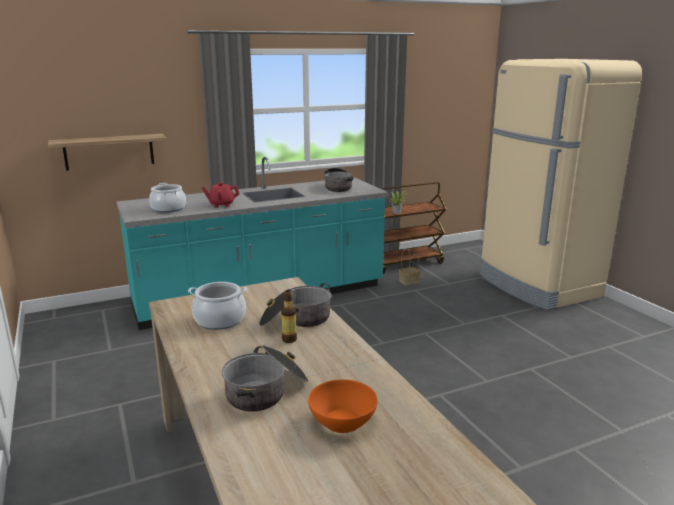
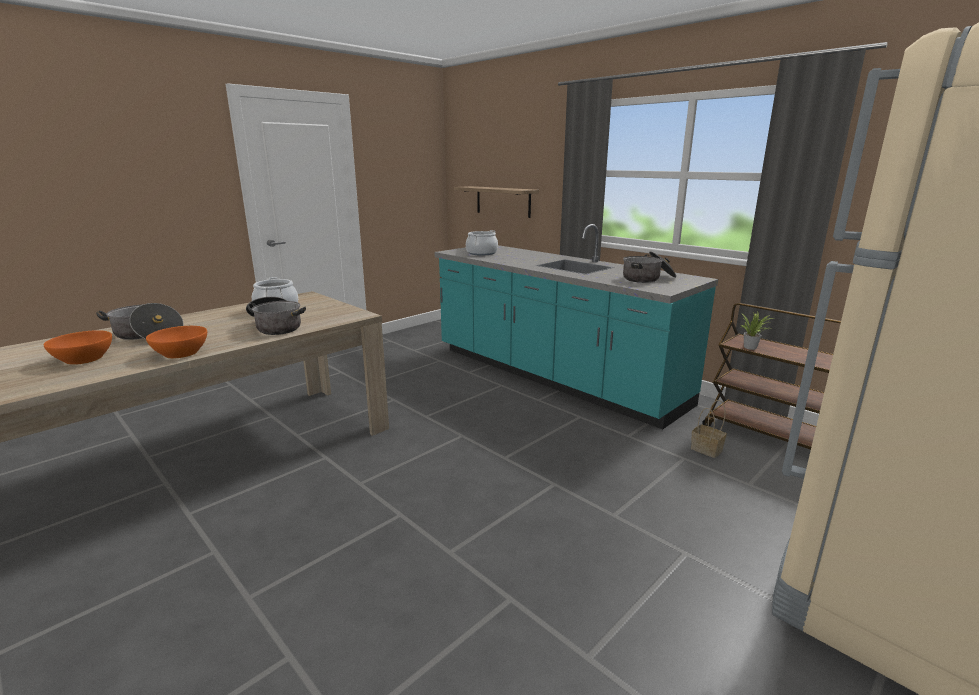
camera: 70 degrees right, 0 degrees up
red teapot [202,182,240,207] -> none
bottle [281,290,297,343] -> none
none -> orange bowl [146,326,207,358]

